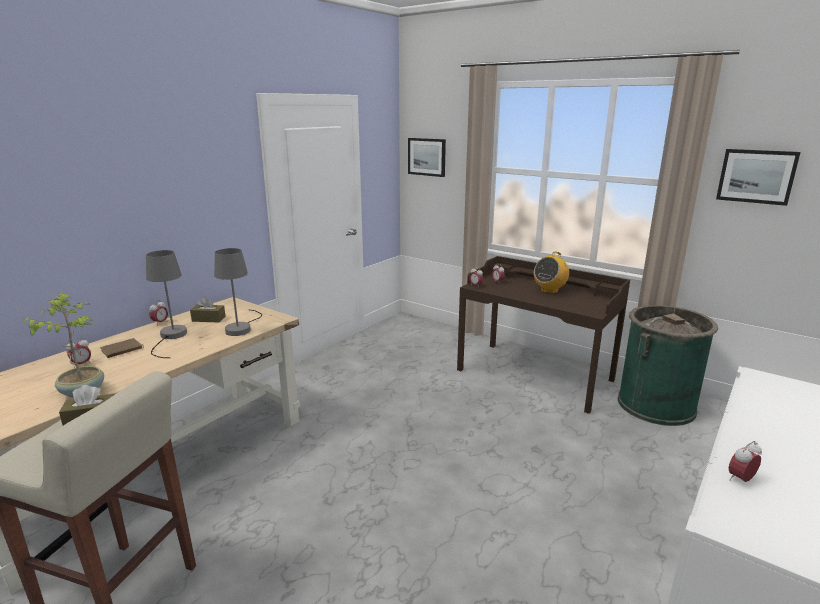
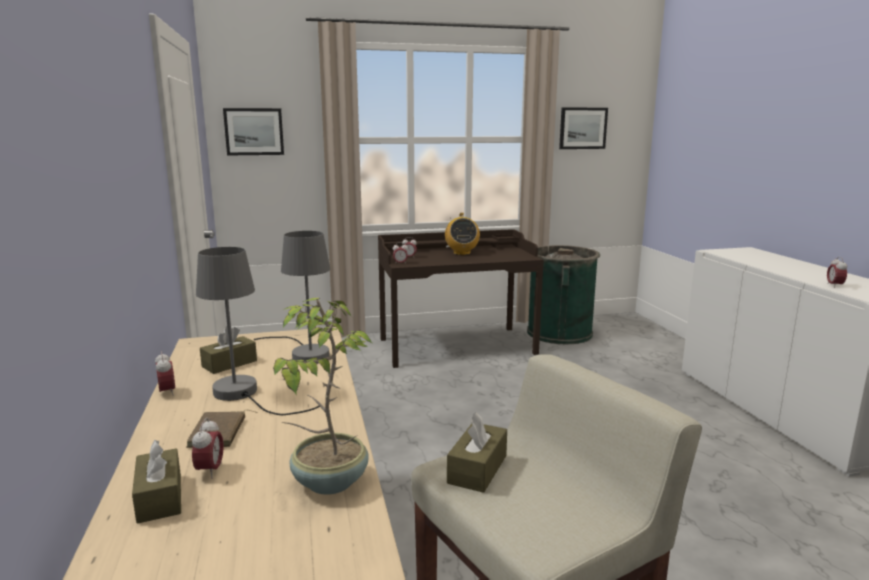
camera: 50 degrees left, 5 degrees down
none -> brown tissue box [132,440,181,524]

